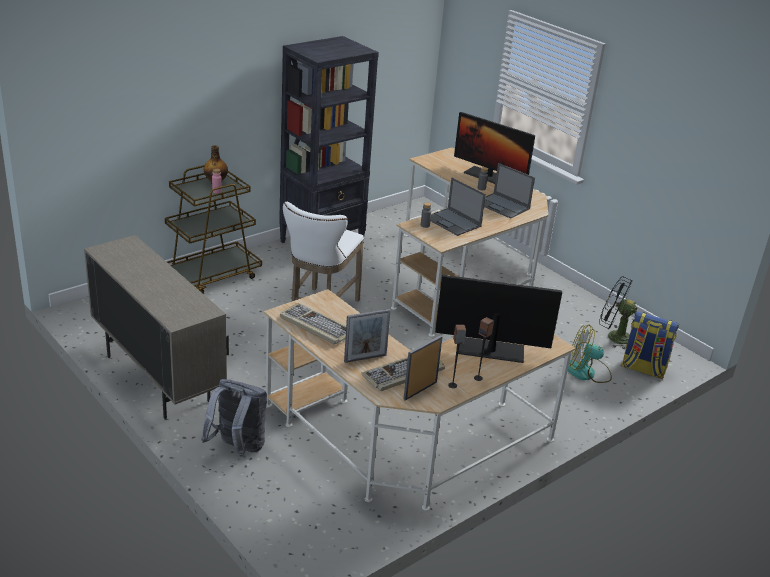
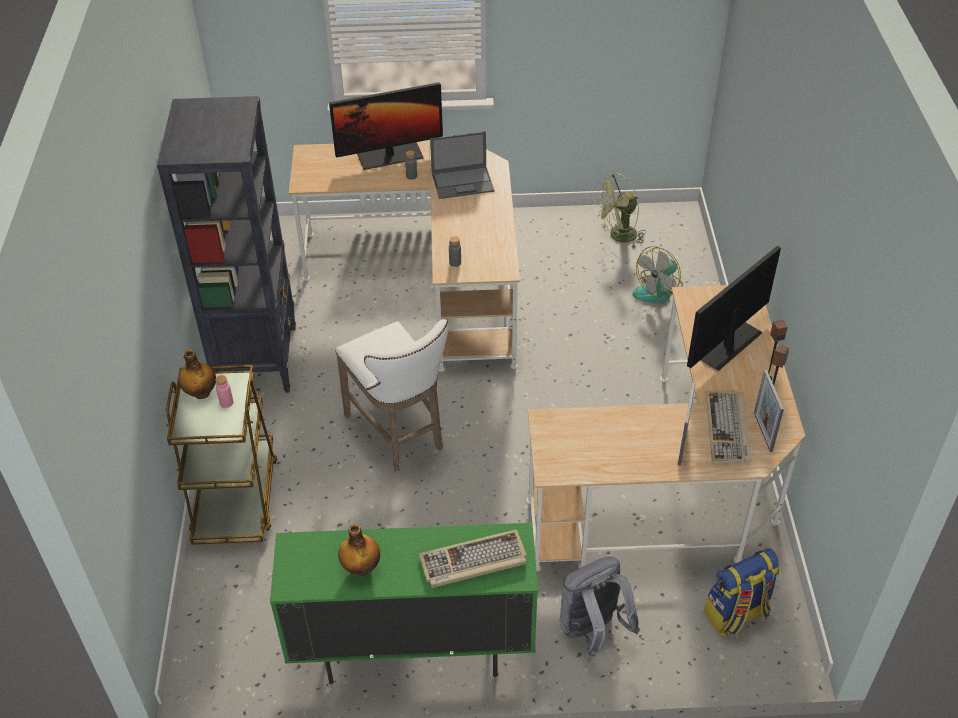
camera: 50 degrees left, 15 degrees up
beige cabinet [84,235,229,419] -> green cabinet [270,523,538,684]
keyboard [280,303,346,344] -> keyboard moved to [419,530,527,588]
laptop [430,178,486,236] -> none
black fan [599,277,638,349] -> green fan [593,173,646,249]
backpack [621,311,679,379] -> backpack moved to [704,548,780,636]
none -> bottle [338,524,380,576]

